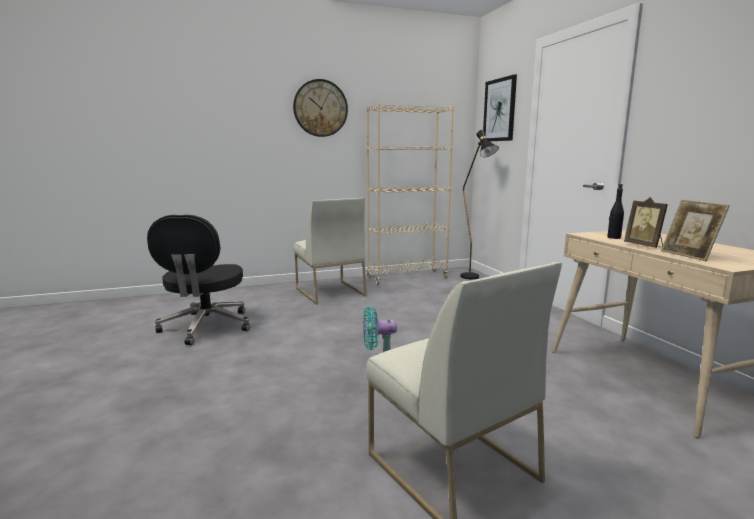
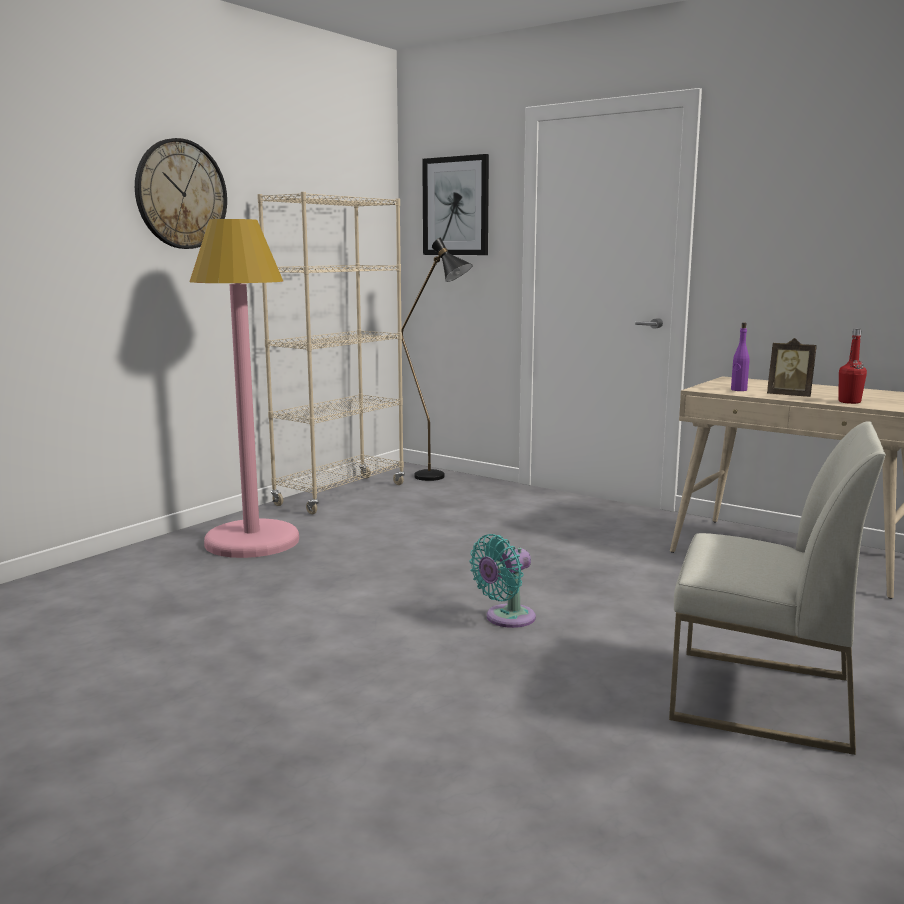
camera: 35 degrees left, 0 degrees up
black office chair [147,215,250,345] -> none
white chair [293,198,367,305] -> pink floor lamp [189,219,299,558]
black bottle [607,184,624,239] -> purple bottle [731,322,749,391]
picture frame [661,199,730,261] -> red bottle [838,329,867,404]

